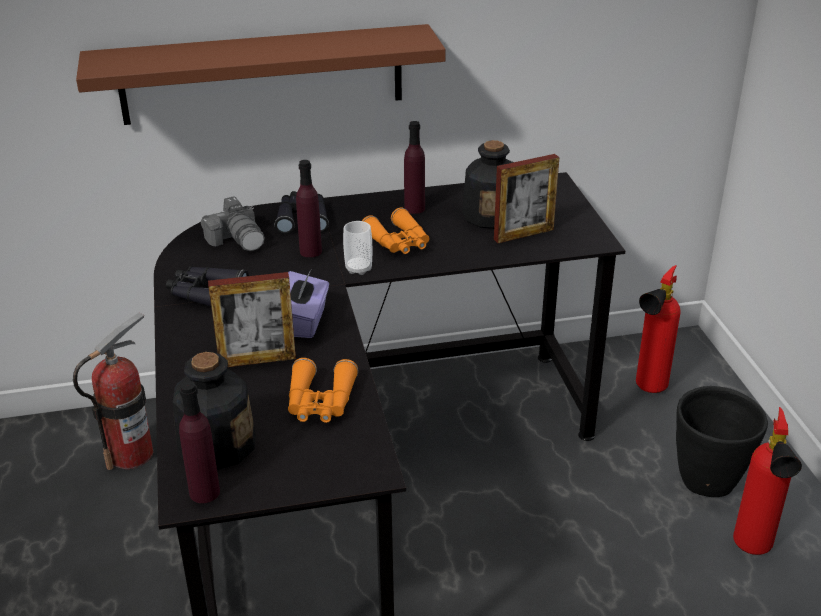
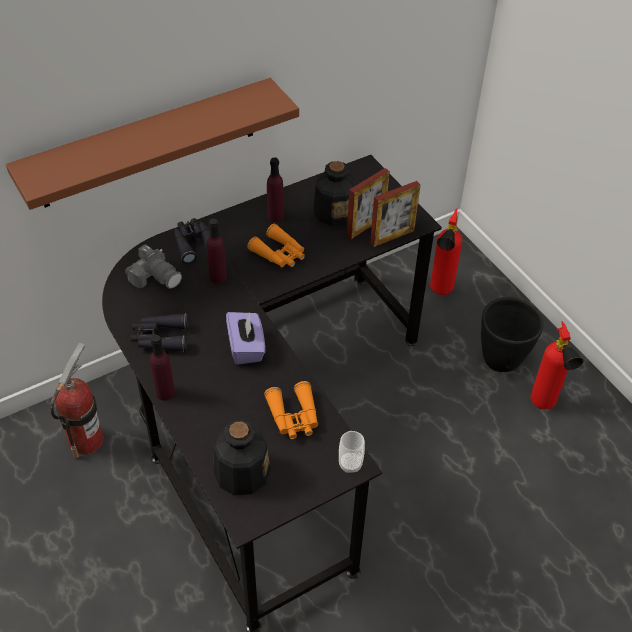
camera: 20 degrees left, 15 degrees up
purple bottle [179,381,220,503] -> purple bottle moved to [150,335,175,401]
picture frame [208,272,296,367] -> picture frame moved to [370,181,420,247]
cup [343,221,372,275] -> cup moved to [339,431,365,473]

